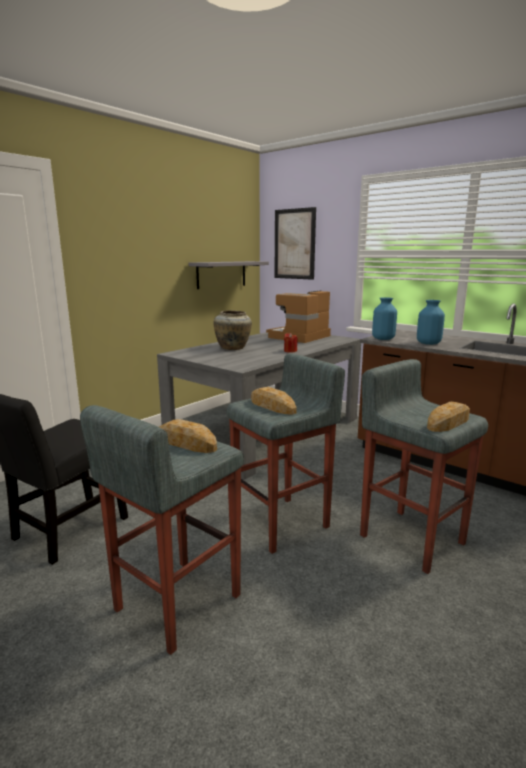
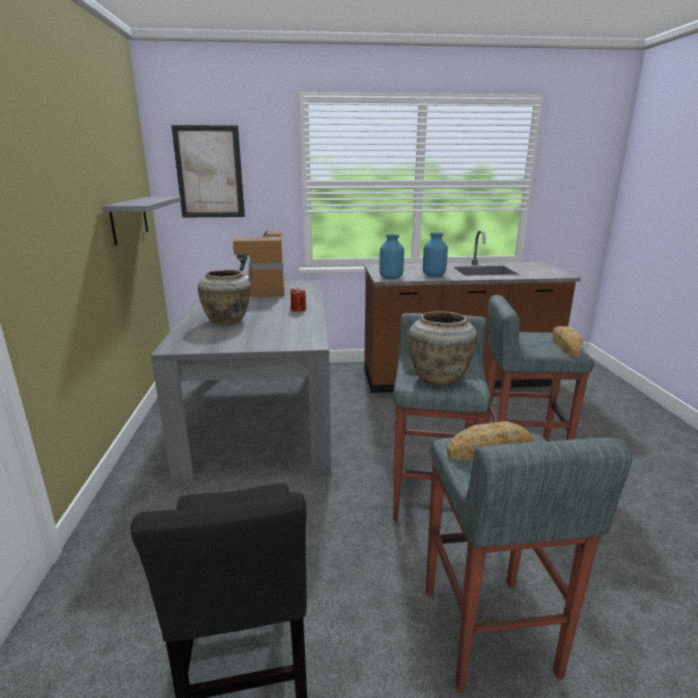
camera: 45 degrees left, 5 degrees up
bread [251,387,297,415] -> beige vase [408,311,477,384]

